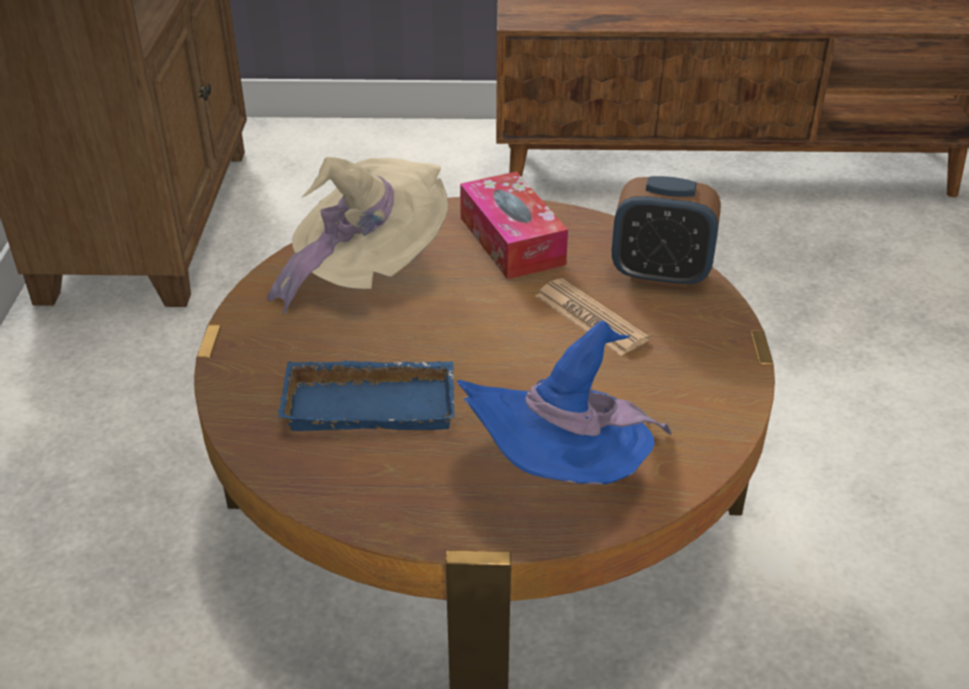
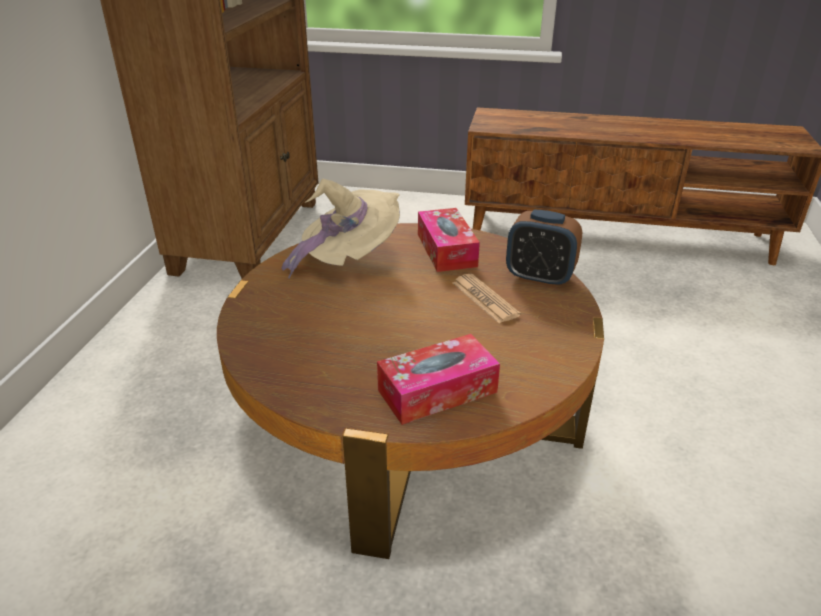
camera: 10 degrees right, 5 degrees down
blue tray [278,360,455,431] -> none
blue hat [457,320,672,485] -> tissue box [377,334,500,425]

